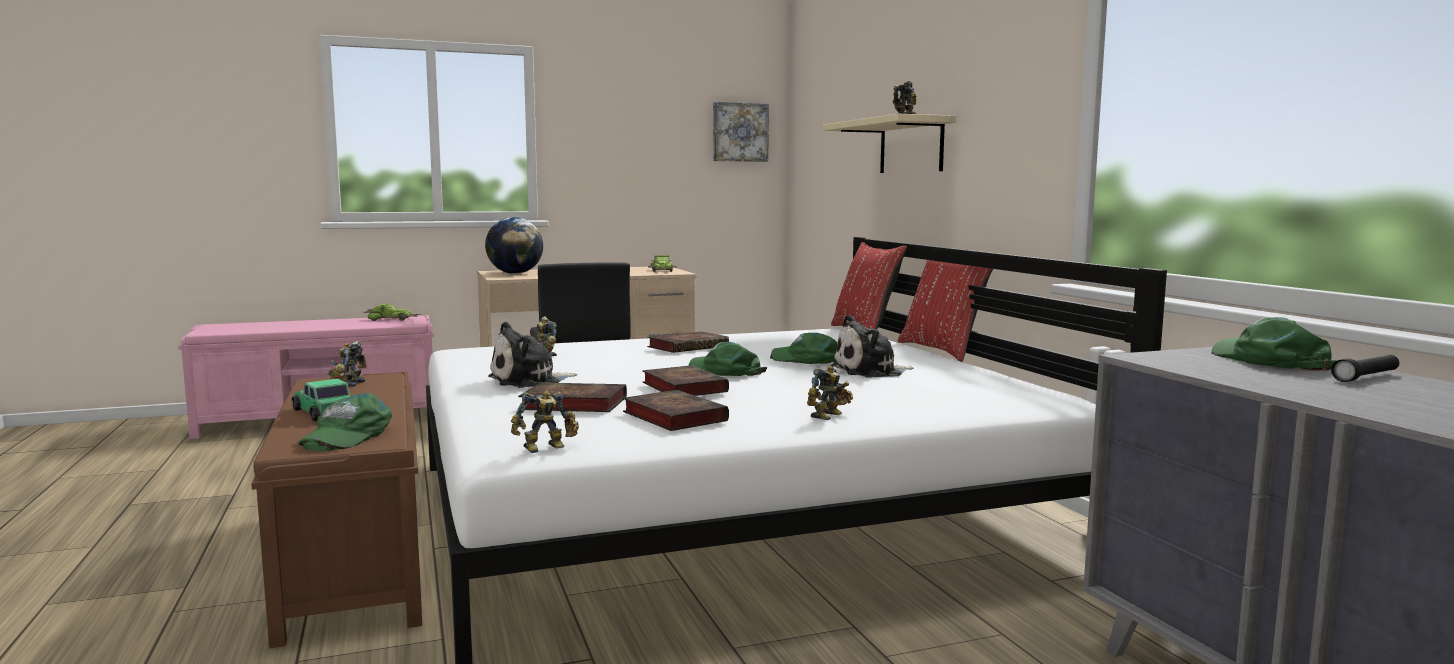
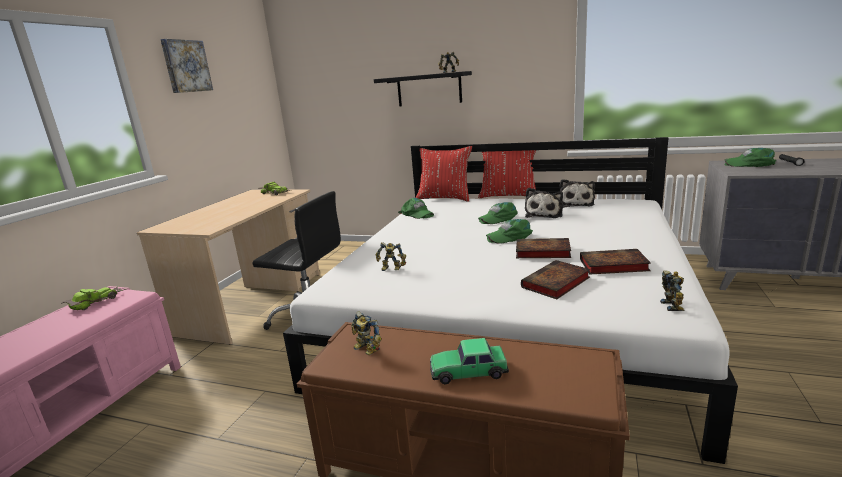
camera: 50 degrees left, 10 degrees up
green cap [298,393,392,452] -> green cap moved to [398,198,434,219]
globe [485,217,543,274] -> none
plush toy [488,322,577,388] -> plush toy moved to [559,179,595,208]
book [647,332,729,353] -> none
picture [713,102,769,162] -> picture moved to [160,39,213,93]
toy robot [807,366,853,420] -> none
beige shelf [823,114,956,173] -> black shelf [374,71,472,107]

